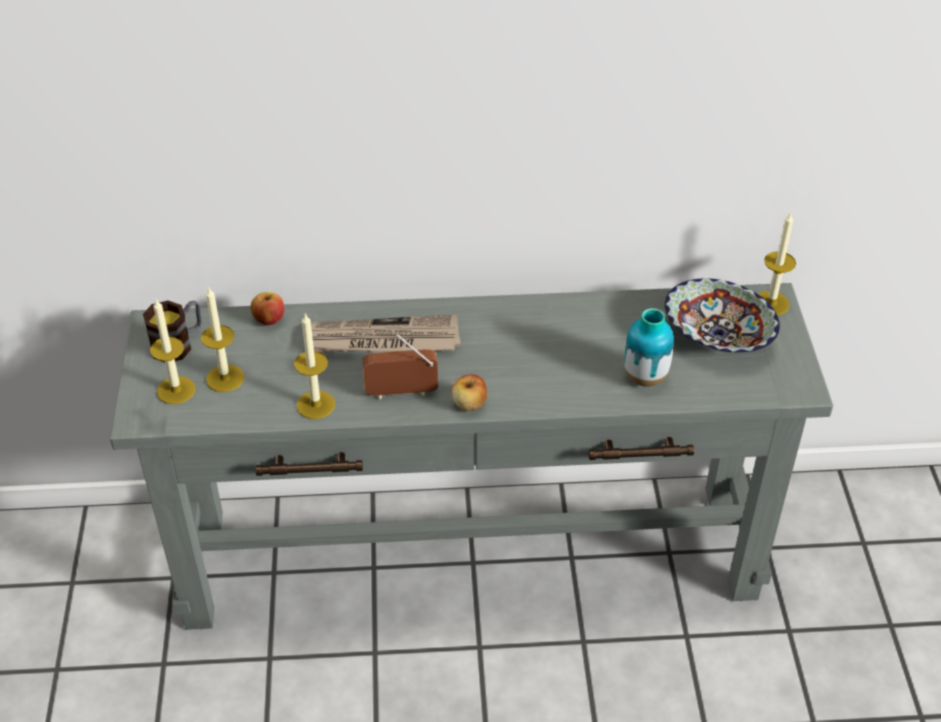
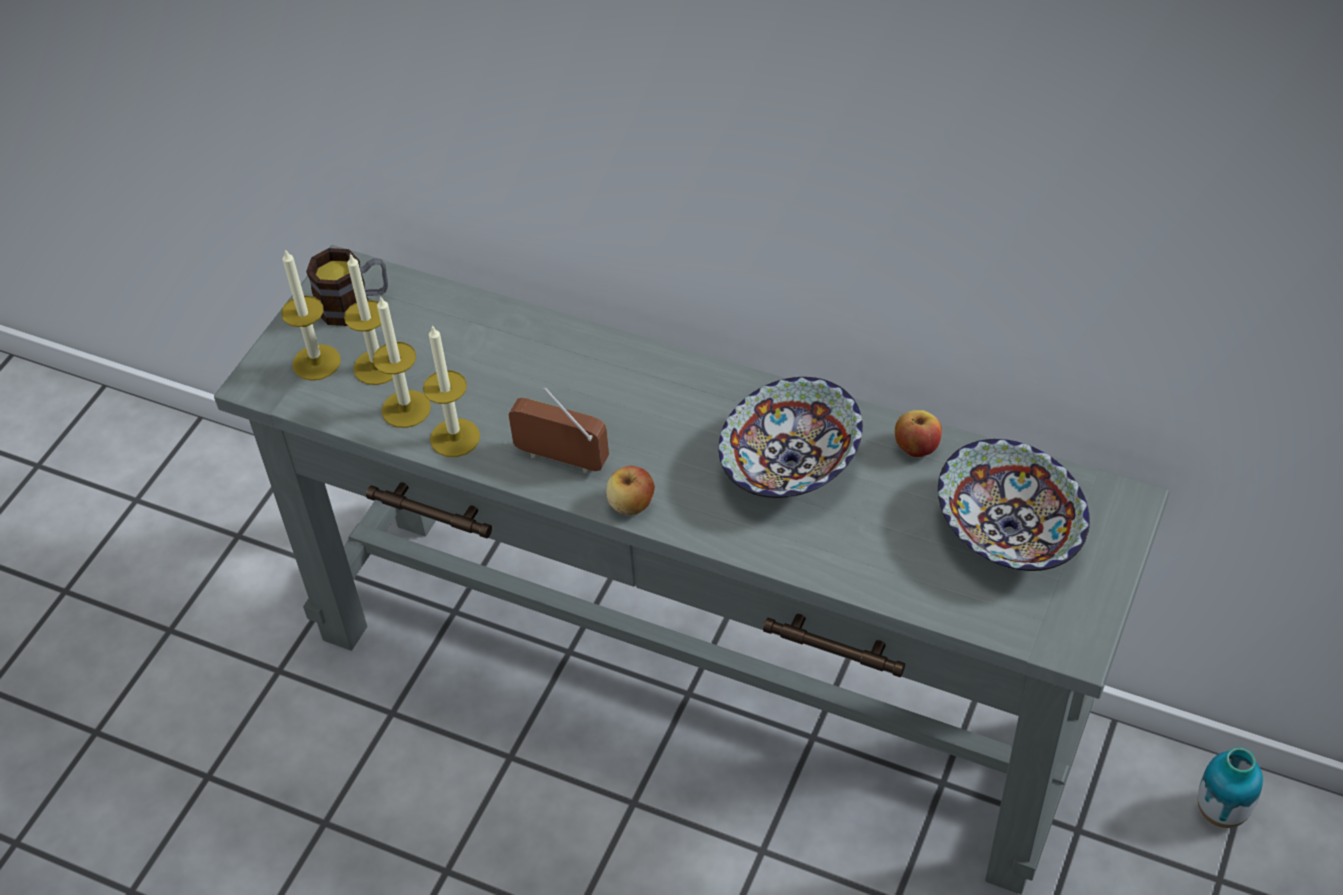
camera: 30 degrees right, 5 degrees up
apple [250,292,284,325] -> apple moved to [895,410,942,457]
newspaper [311,314,461,353] -> none
vase [624,308,674,387] -> vase moved to [1198,747,1263,828]
candle [758,212,796,316] -> candle moved to [373,295,431,428]
none -> bowl [718,377,863,498]

